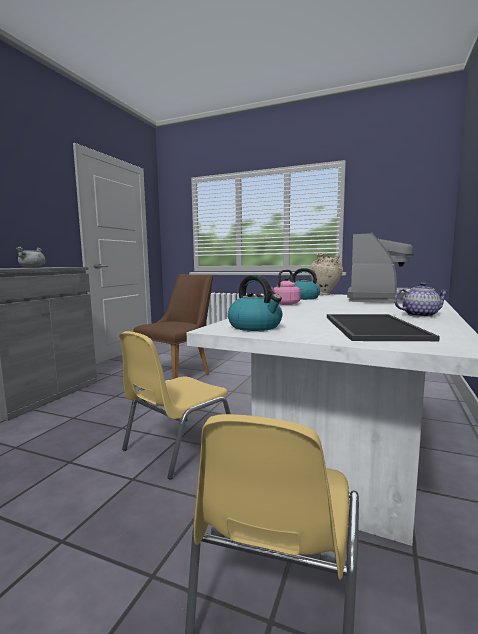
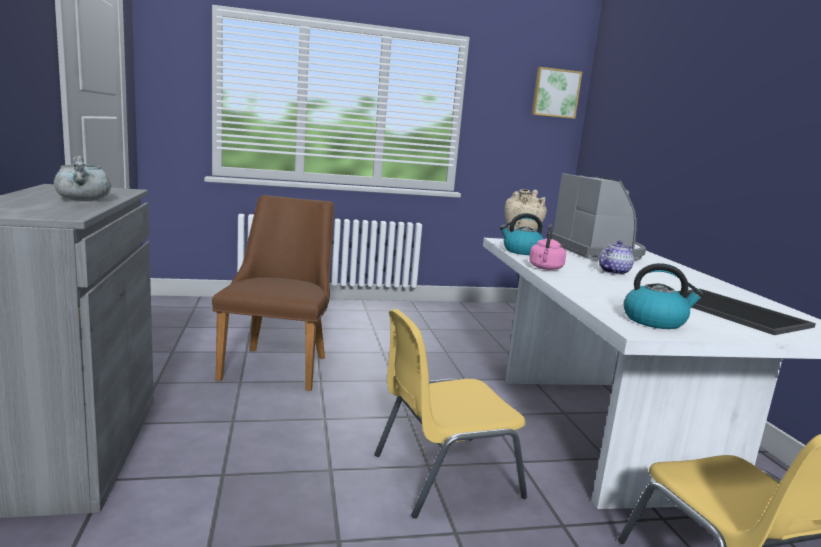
camera: 35 degrees left, 5 degrees up
yellow chair [119,331,231,479] -> yellow chair turned 60 degrees clockwise [374,309,528,518]
teapot [394,282,449,317] -> teapot moved to [599,241,634,275]
none -> picture [532,67,582,119]

